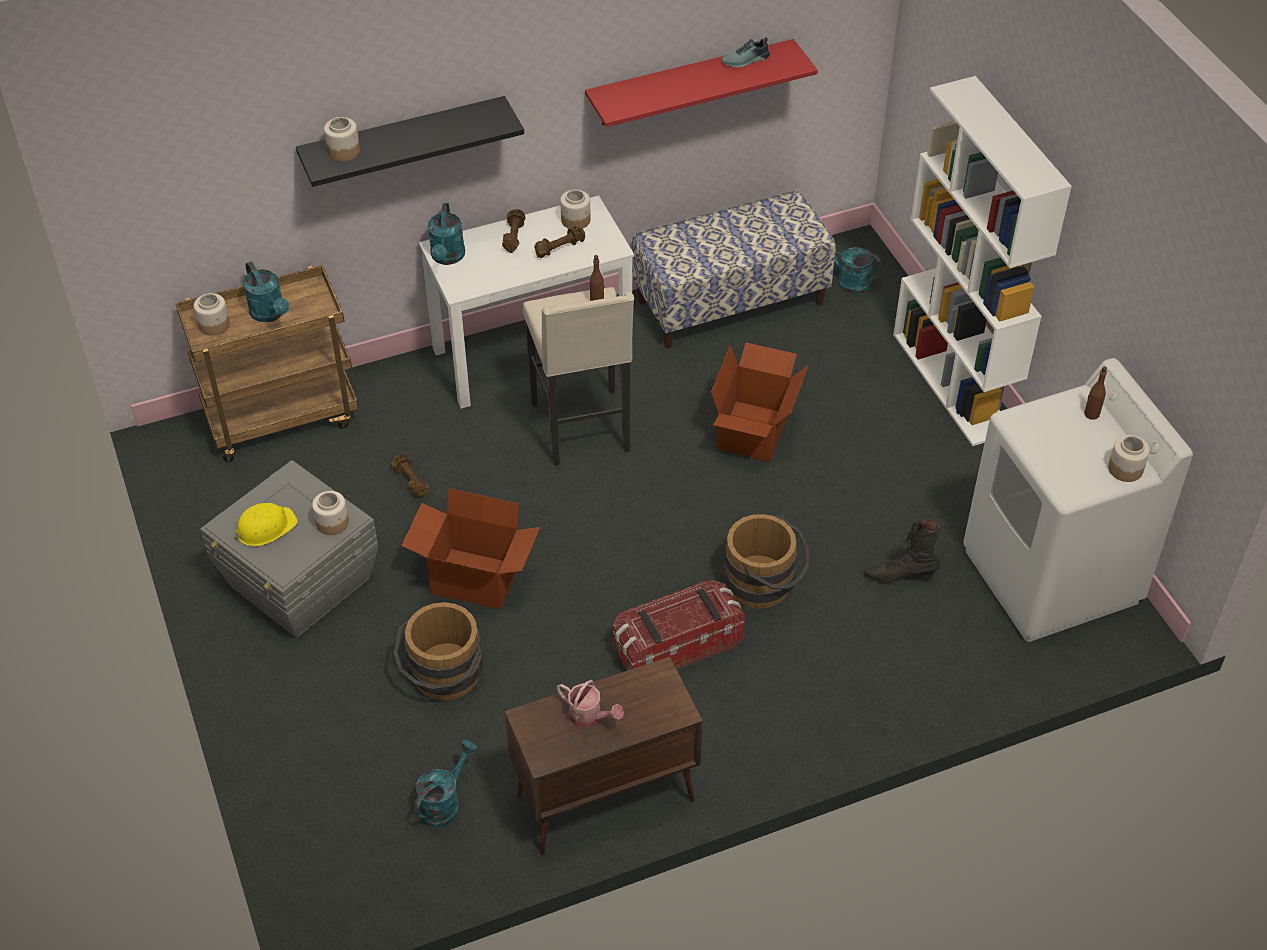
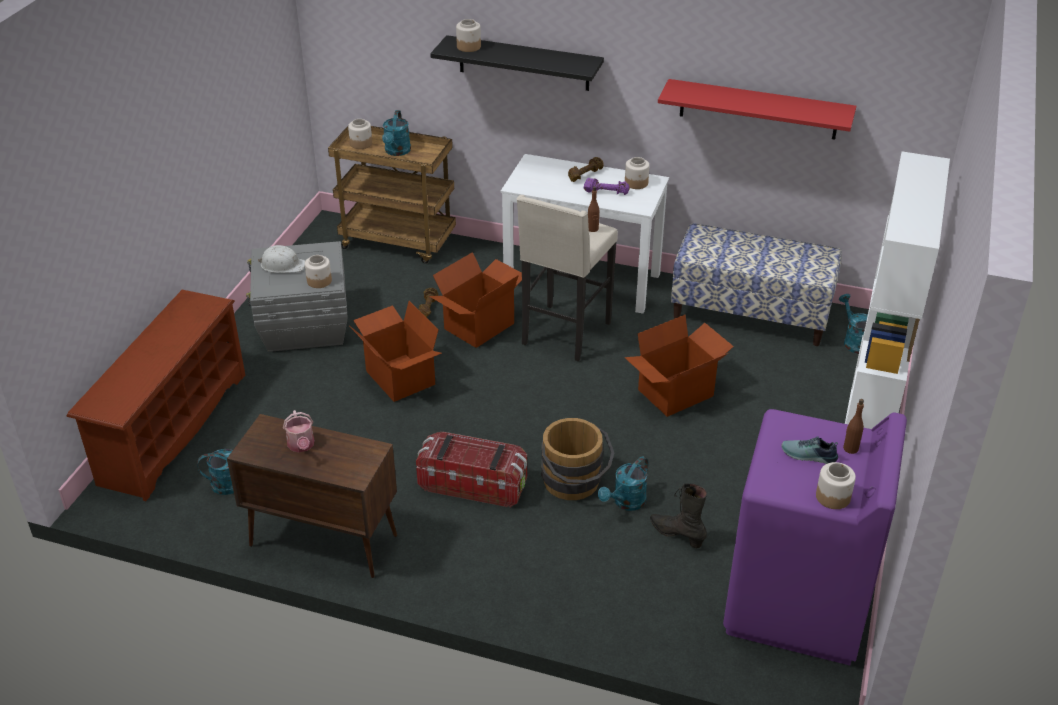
camera: 40 degrees right, 10 degrees down
yellow hard hat [234,503,298,546] -> white hard hat [258,245,305,273]
brown bucket [394,602,483,701] -> none
turquoise watering can [428,203,465,265] -> turquoise watering can moved to [598,457,648,511]
brown dumbbell [534,225,585,258] -> purple dumbbell [583,178,630,195]
shoe [722,37,770,68] -> shoe moved to [781,436,838,464]
white washing machine [963,358,1193,642] -> purple washing machine [723,409,907,665]
none -> brown shoe rack [67,290,245,501]
none -> cardboard box [429,252,522,348]

